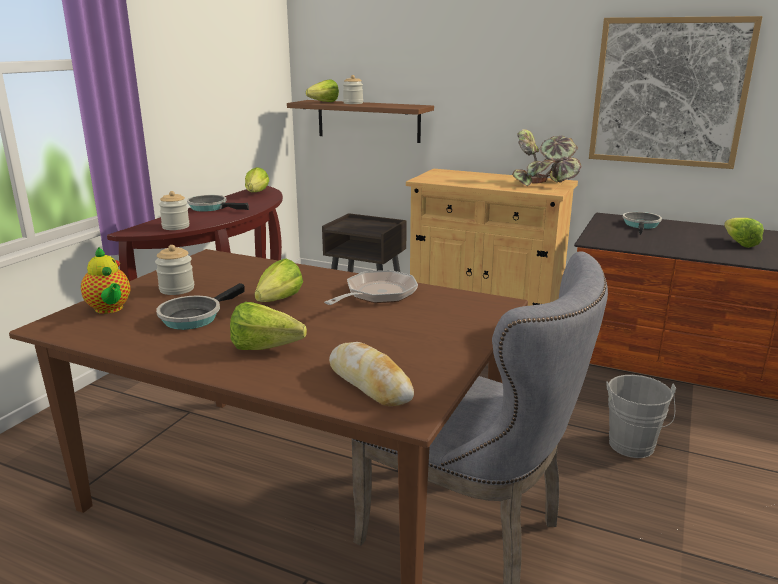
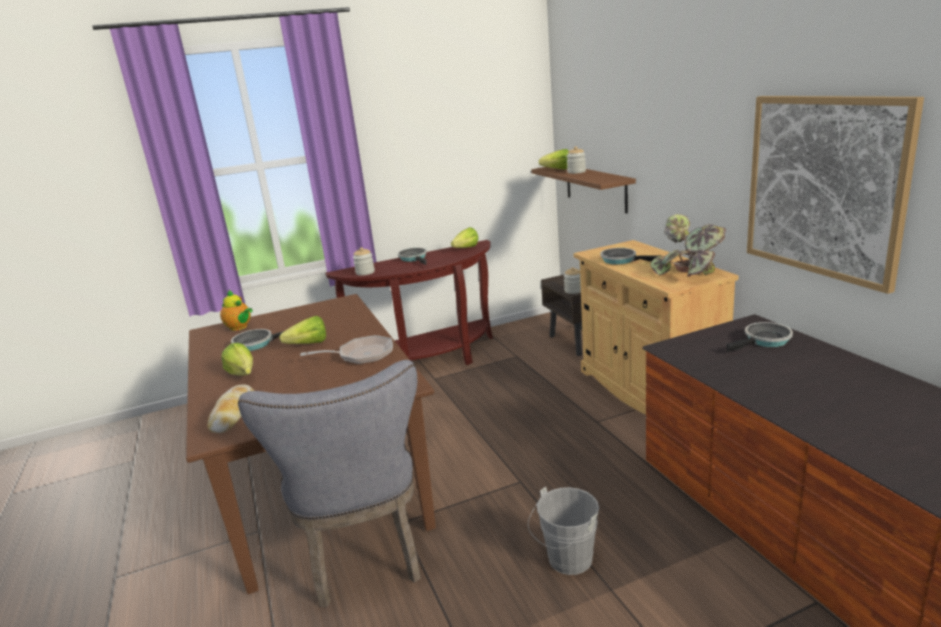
camera: 45 degrees right, 0 degrees up
teapot [81,247,130,314] -> teapot turned 60 degrees counterclockwise [220,290,253,331]
jar [155,245,194,295] -> jar moved to [564,267,581,294]
lettuce [724,218,764,248] -> none
none -> frying pan [600,248,661,265]

